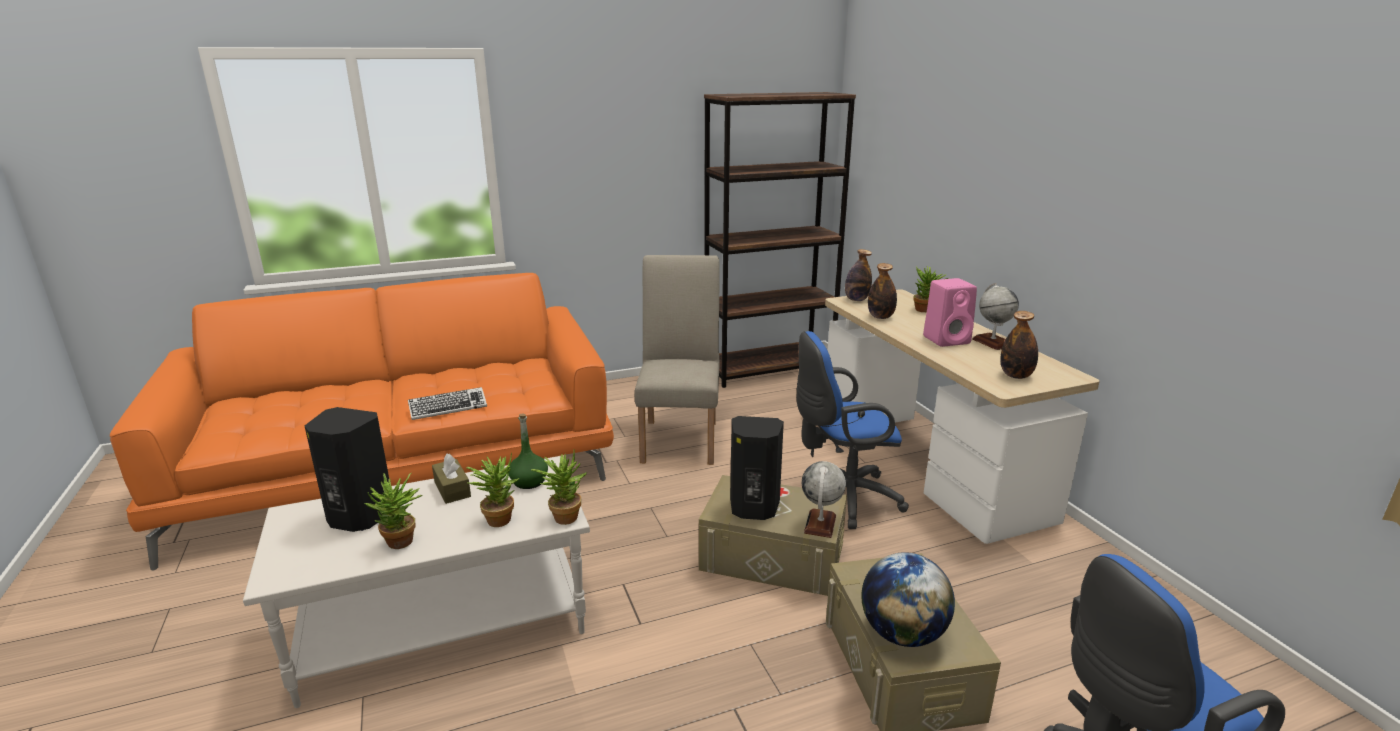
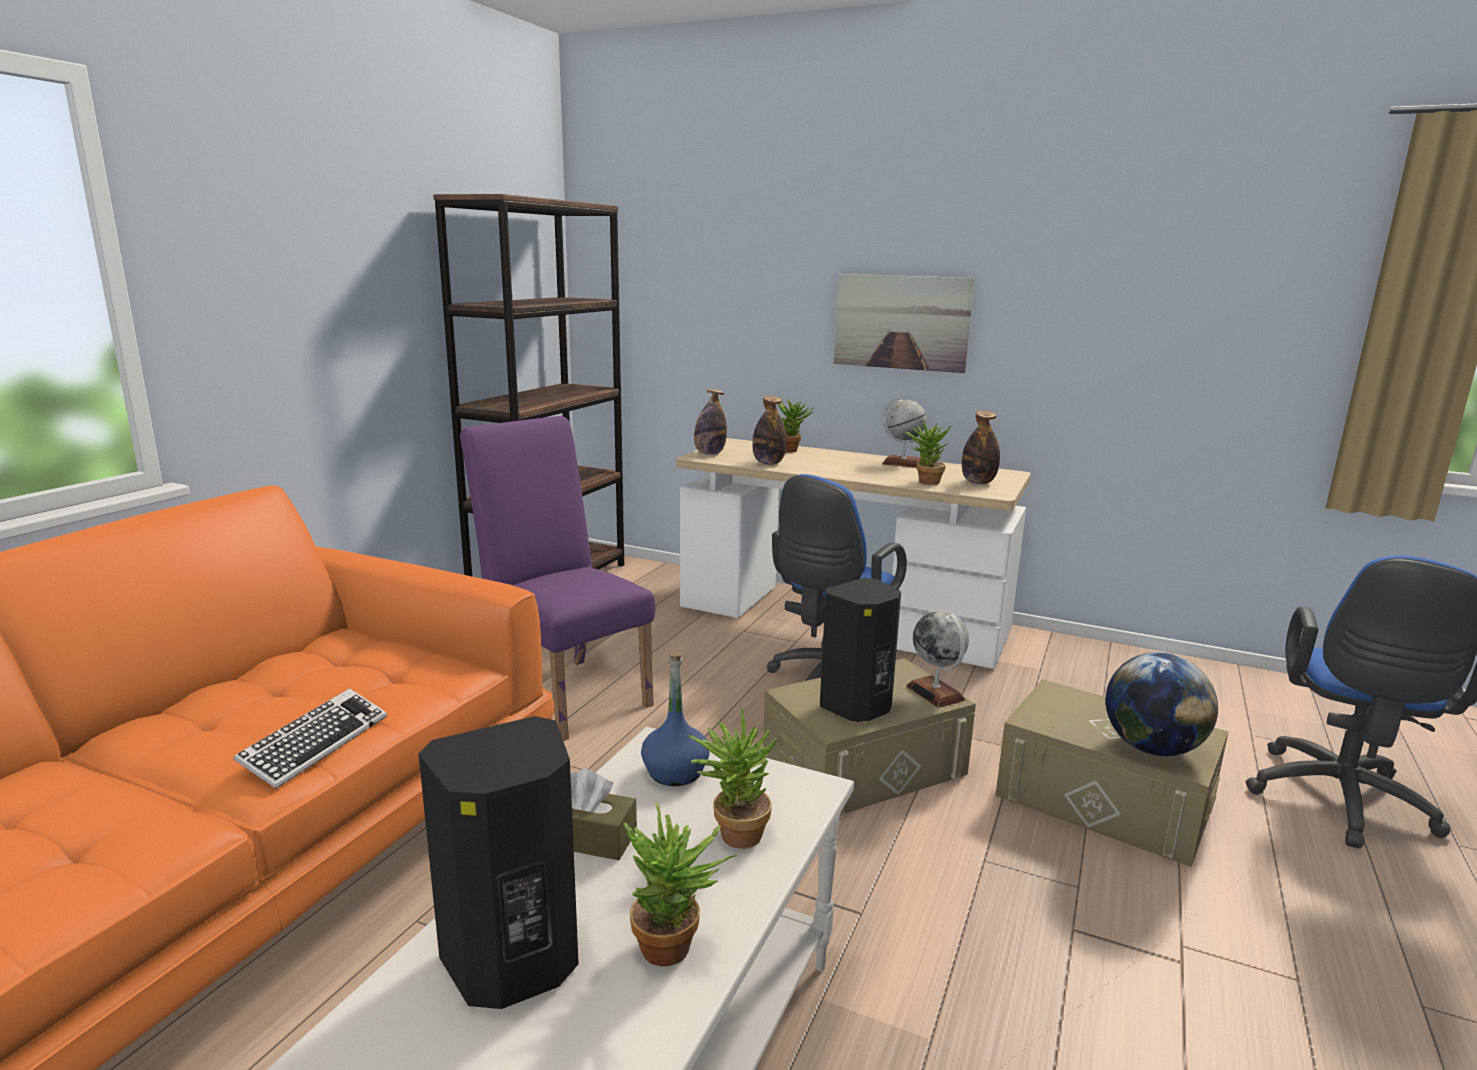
camera: 45 degrees left, 5 degrees down
green bottle [508,414,548,489] -> blue bottle [641,653,710,786]
potted plant [531,452,587,525] -> potted plant moved to [904,420,952,485]
beige chair [635,255,720,465] -> purple chair [460,416,655,741]
pink speaker [923,278,977,347] -> none
none -> picture [834,274,974,373]

